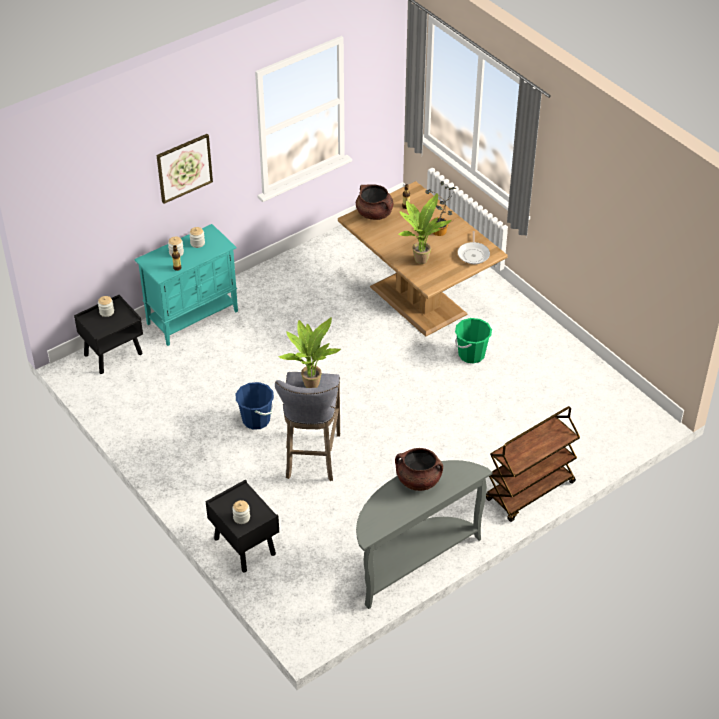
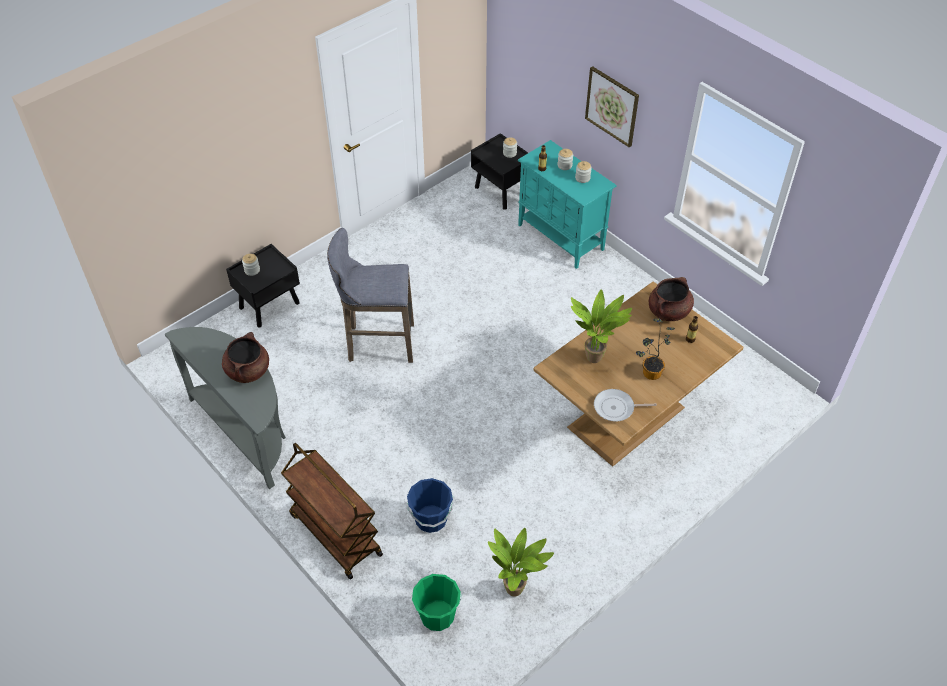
camera: 85 degrees right, 5 degrees up
blue bucket [236,382,274,430] -> blue bucket moved to [407,478,454,533]
potted plant [278,317,341,388] -> potted plant moved to [488,528,554,596]
green bucket [455,318,492,364] -> green bucket moved to [412,574,462,631]

